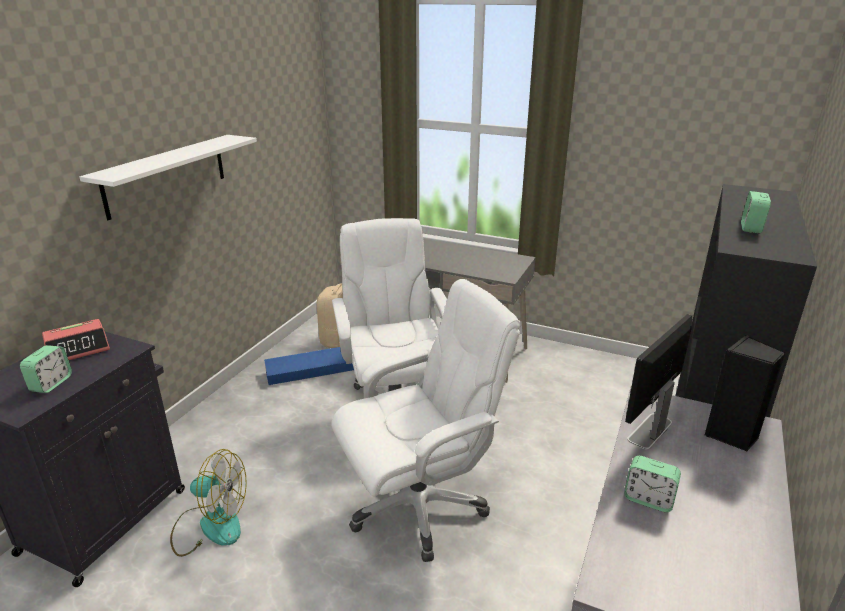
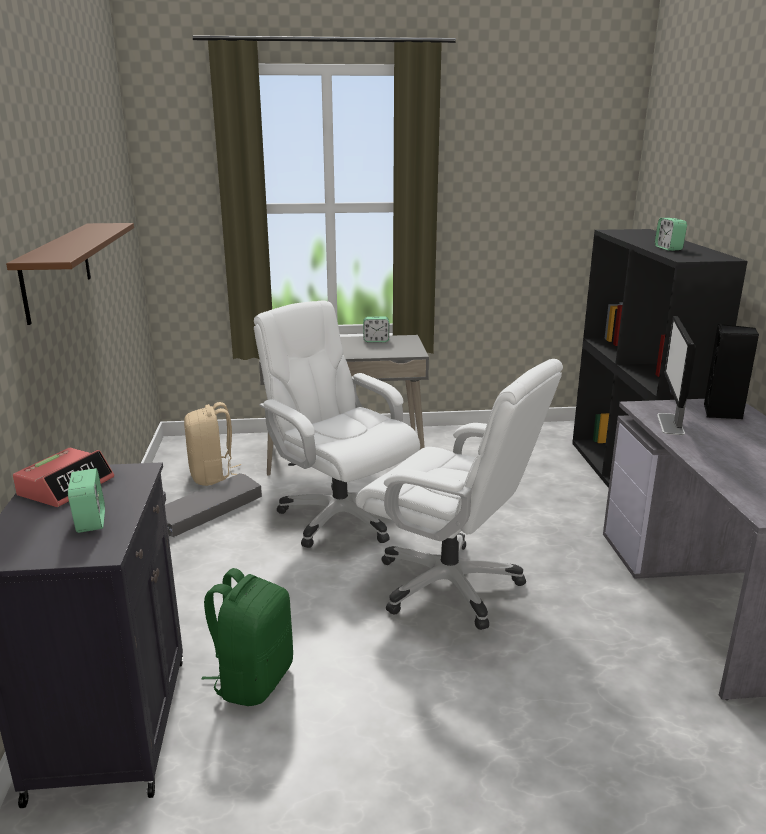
camera: 30 degrees left, 5 degrees down
white shelf [80,135,257,220] -> brown shelf [6,223,134,325]
fan [170,449,247,557] -> green backpack [202,568,293,706]
blue storage box [264,347,354,385] -> grey storage box [165,473,262,538]
white office chair [331,279,521,562] -> white office chair turned 90 degrees clockwise [356,359,563,630]
alarm clock [624,456,681,512] -> alarm clock moved to [363,317,389,342]

